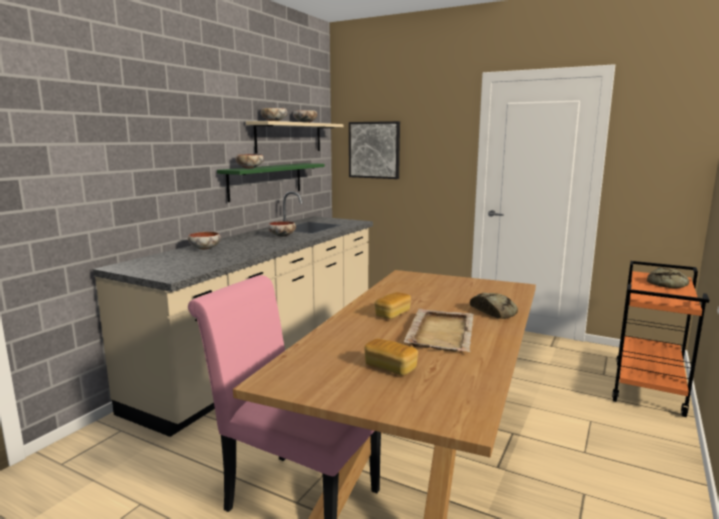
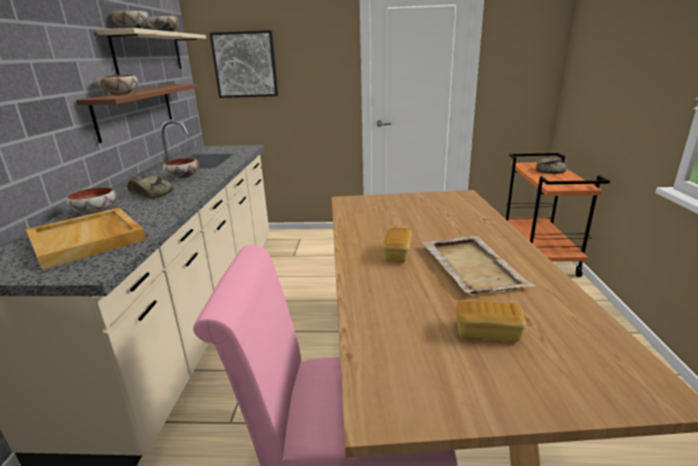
camera: 25 degrees left, 10 degrees up
green shelf [217,163,325,202] -> brown shelf [76,84,198,143]
bread [470,293,518,319] -> bread moved to [127,176,173,198]
none -> beige tray [26,208,146,269]

